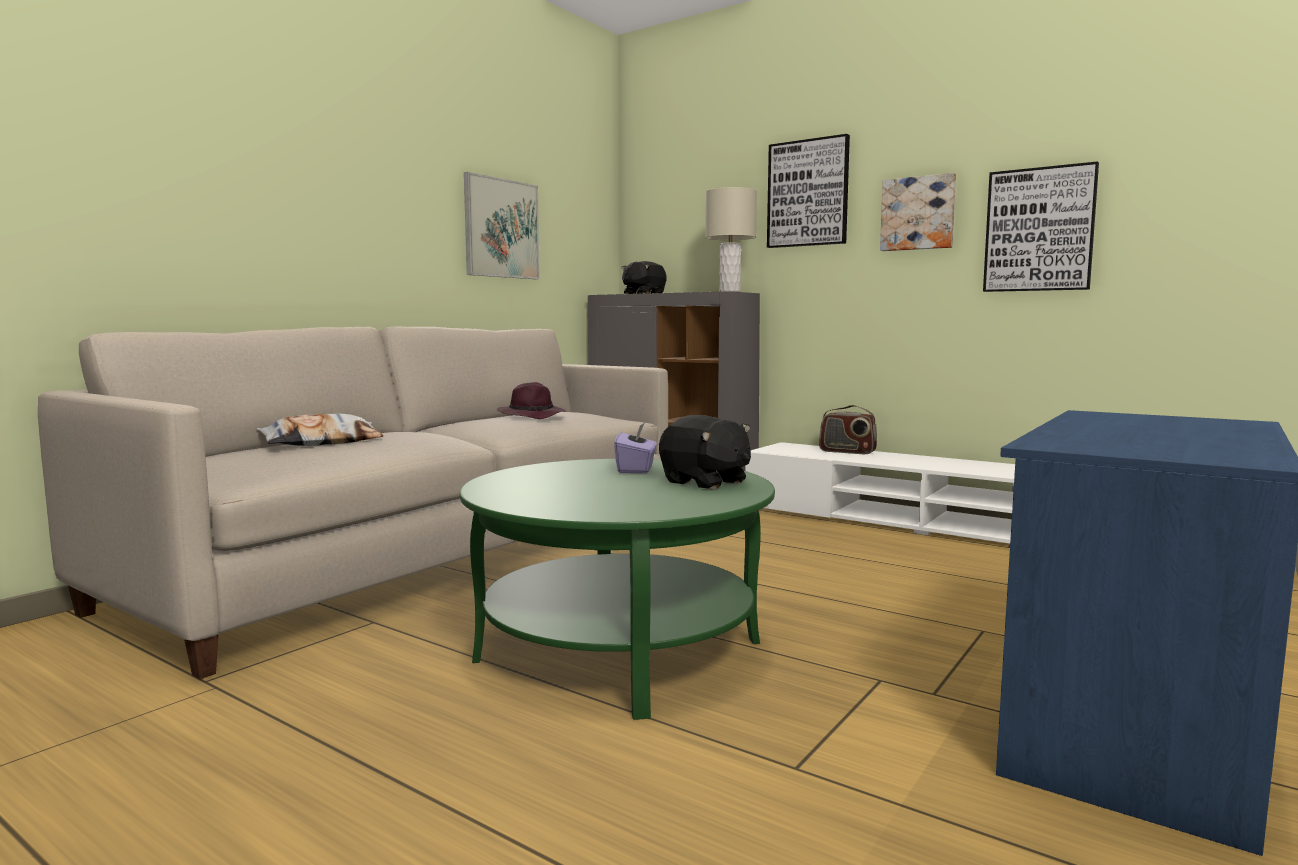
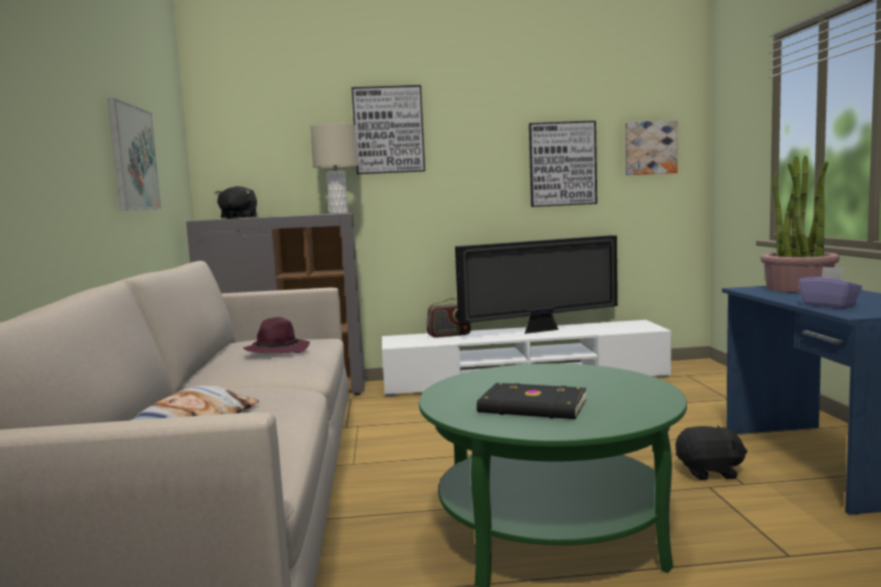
camera: 40 degrees left, 0 degrees up
purple tissue box [614,423,657,473] -> purple tissue box moved to [798,266,862,308]
black plush toy [659,415,751,490] -> black plush toy moved to [676,425,747,480]
picture [880,173,956,251] -> picture moved to [625,120,678,175]
none -> television [455,235,618,334]
none -> black book [477,383,587,419]
none -> potted plant [761,155,840,293]

